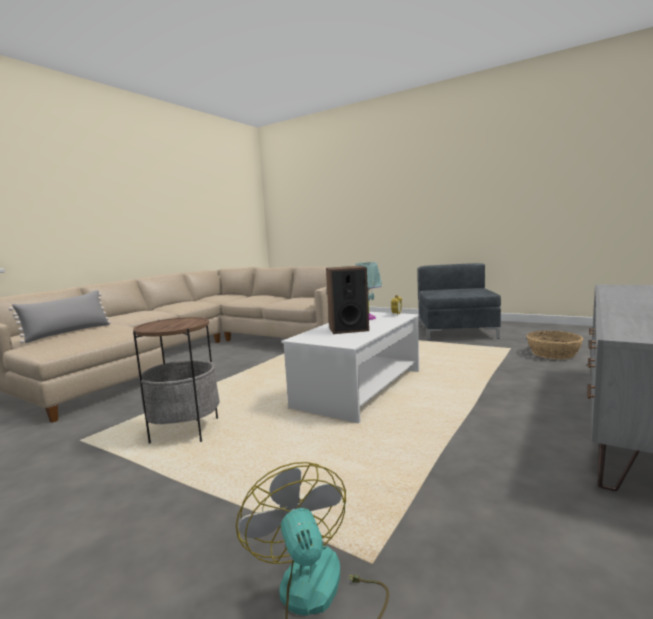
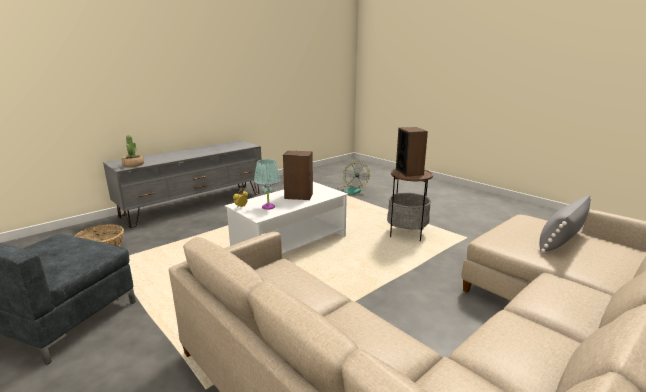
camera: 165 degrees left, 10 degrees up
none -> potted plant [122,135,144,167]
none -> speaker [396,127,428,176]

